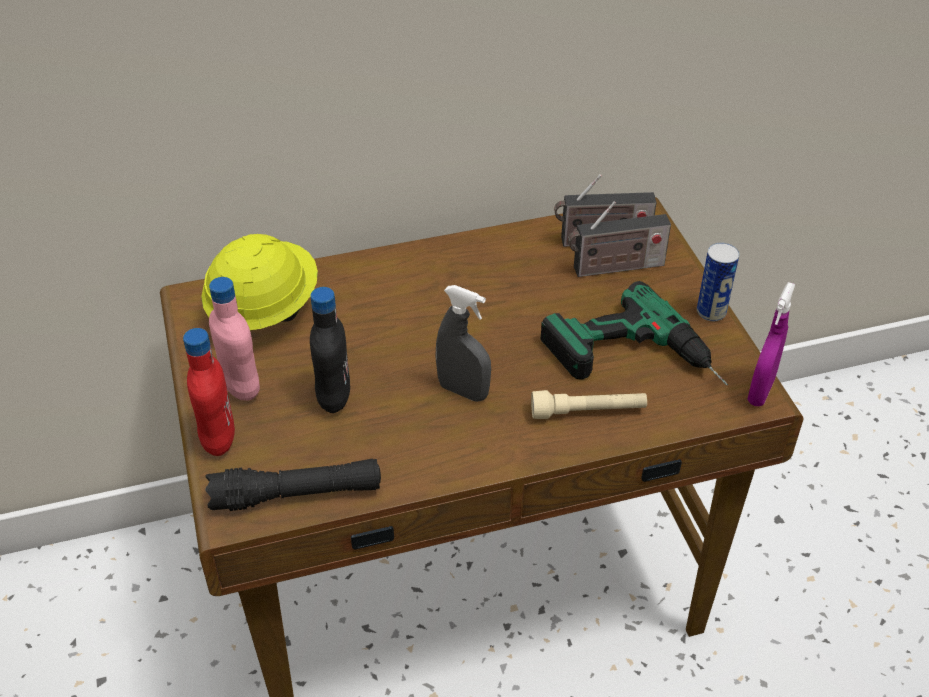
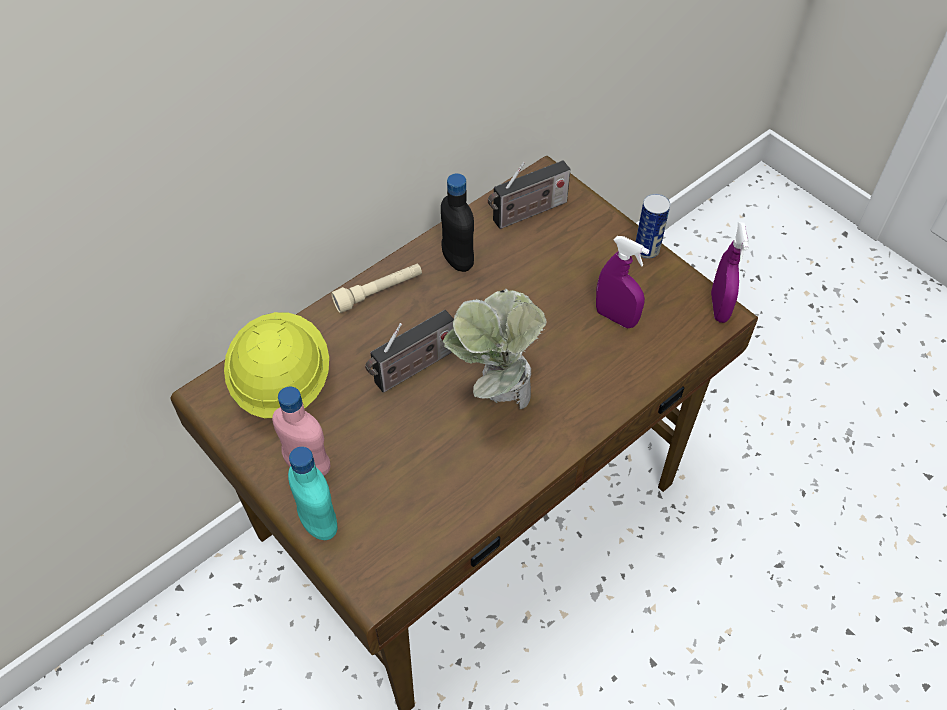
camera: 25 degrees left, 10 degrees up
red bottle [183,328,235,456] -> turquoise bottle [288,447,337,540]
black flashlight [205,459,381,511] -> none
black bottle [310,287,350,413] -> black bottle moved to [441,173,474,272]
grey spray bottle [435,285,491,402] -> potted plant [443,289,547,409]
beige flashlight [531,390,647,419] -> beige flashlight moved to [331,264,422,313]
power drill [540,281,728,385] -> purple spray bottle [596,236,649,328]
radio [568,201,671,277] -> radio moved to [365,310,454,393]

